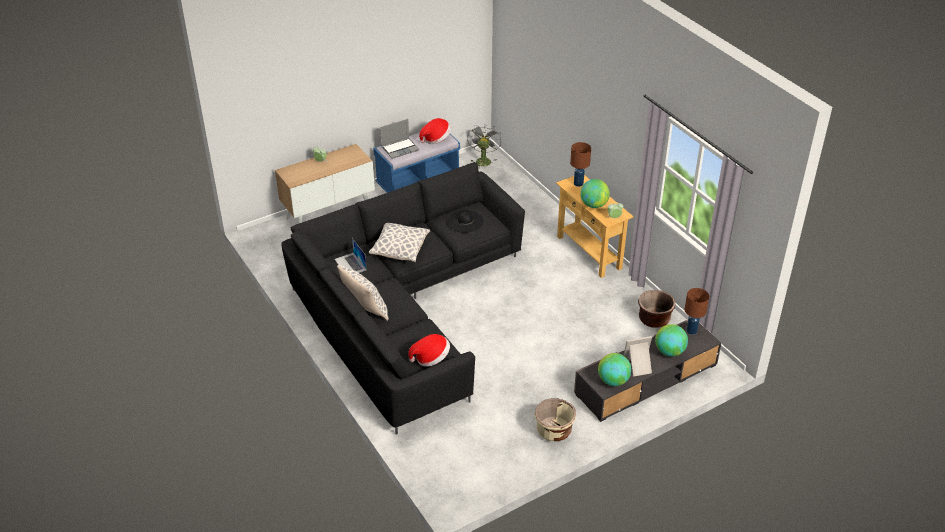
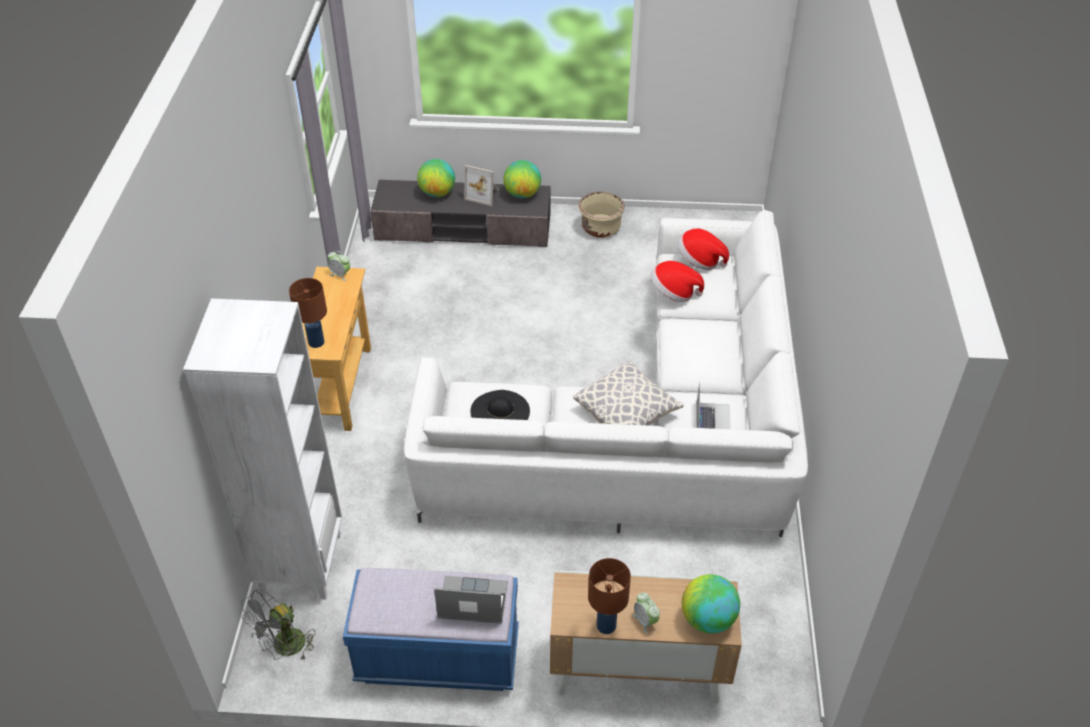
camera: 145 degrees left, 5 degrees up
black sofa [281,162,525,435] -> white sofa [404,210,808,537]
pillow [337,265,389,321] -> none
hat [419,118,451,144] -> hat moved to [651,261,704,302]
globe [580,179,610,208] -> globe moved to [682,574,740,634]
brown planter [638,290,675,328] -> none
brown table lamp [684,288,709,335] -> brown table lamp moved to [588,558,631,634]
none -> white bookcase [183,298,342,600]

